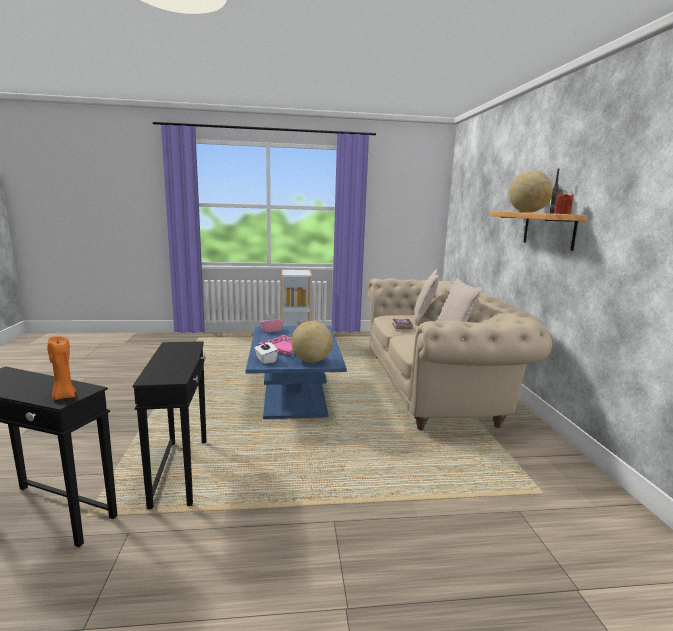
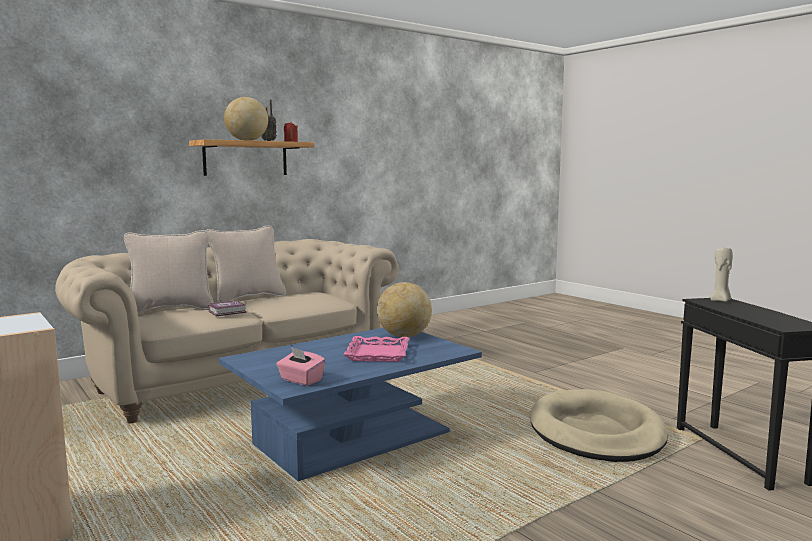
camera: 120 degrees left, 5 degrees down
orange candle [47,336,76,400] -> beige candle [710,245,733,302]
black side table [133,341,206,509] -> beige dog bed [530,389,668,462]
white tissue box [255,340,278,364] -> none

